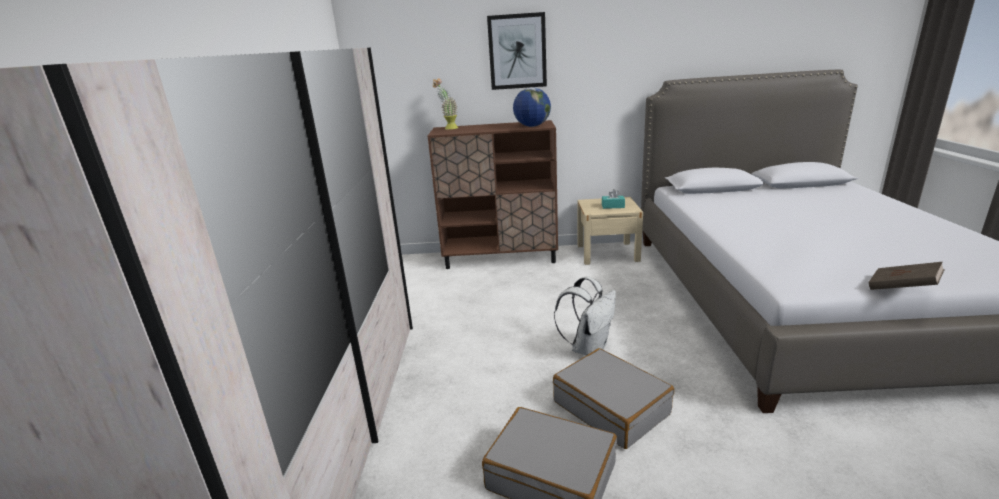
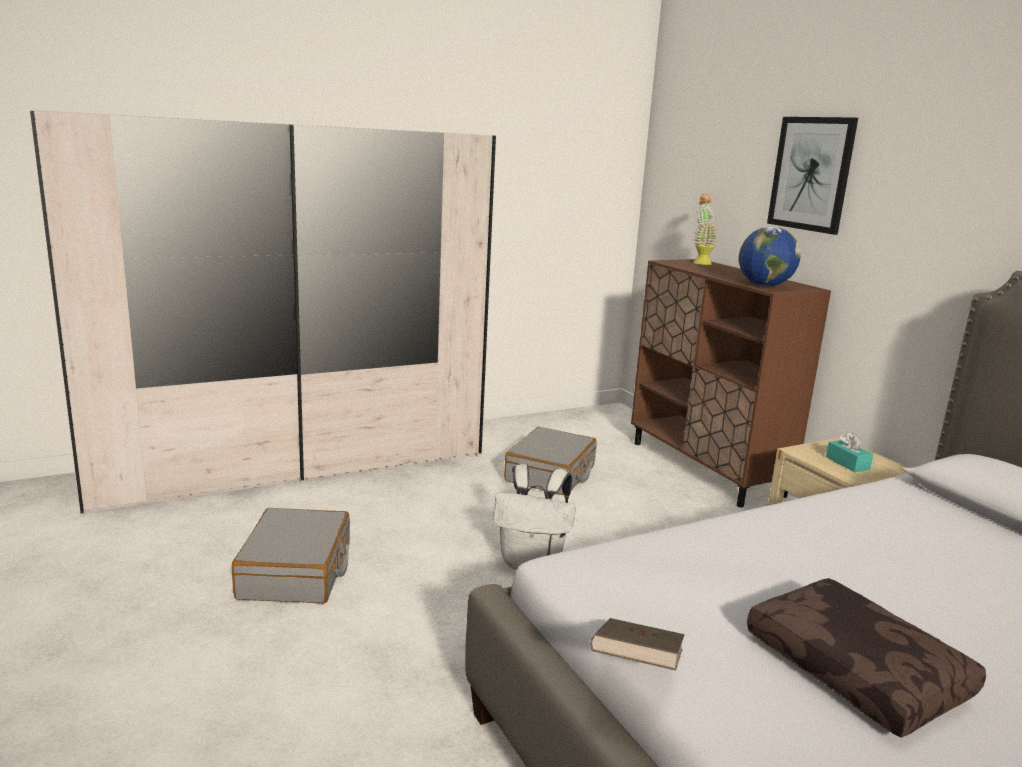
camera: 60 degrees right, 5 degrees down
grey suitcase [553,348,674,449] -> grey suitcase moved to [504,427,597,495]
none -> brown pillow [747,578,986,738]

